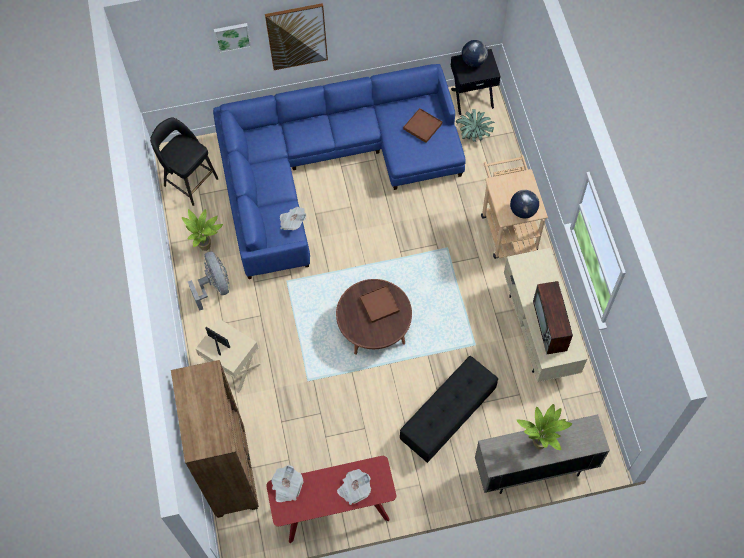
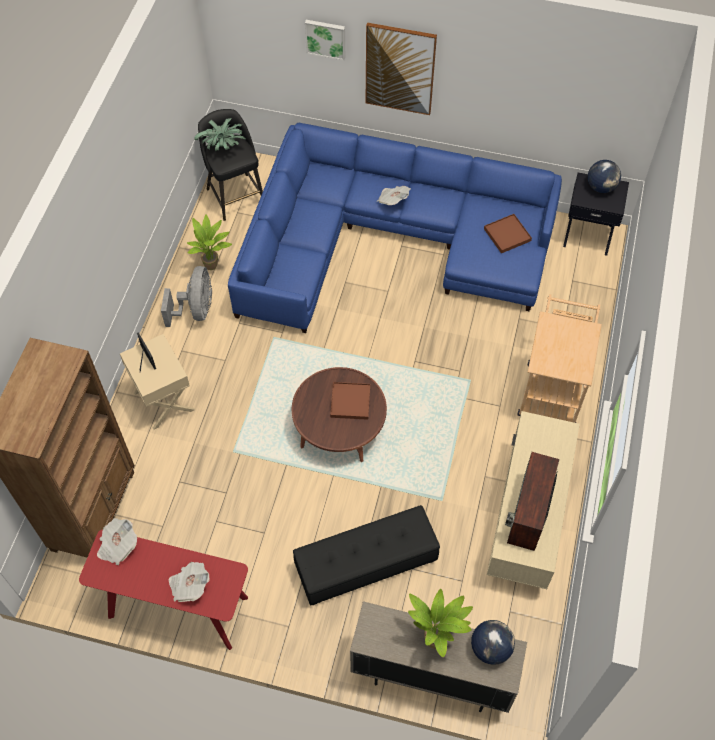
camera: 25 degrees right, 5 degrees down
newspaper [280,207,306,230] -> newspaper moved to [377,186,411,205]
potted plant [456,109,495,142] -> potted plant moved to [194,118,245,151]
globe [510,190,539,218] -> globe moved to [471,620,515,665]

